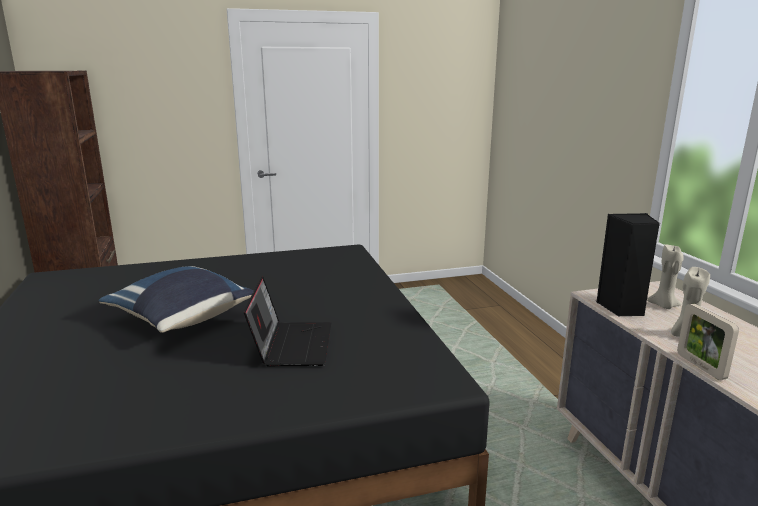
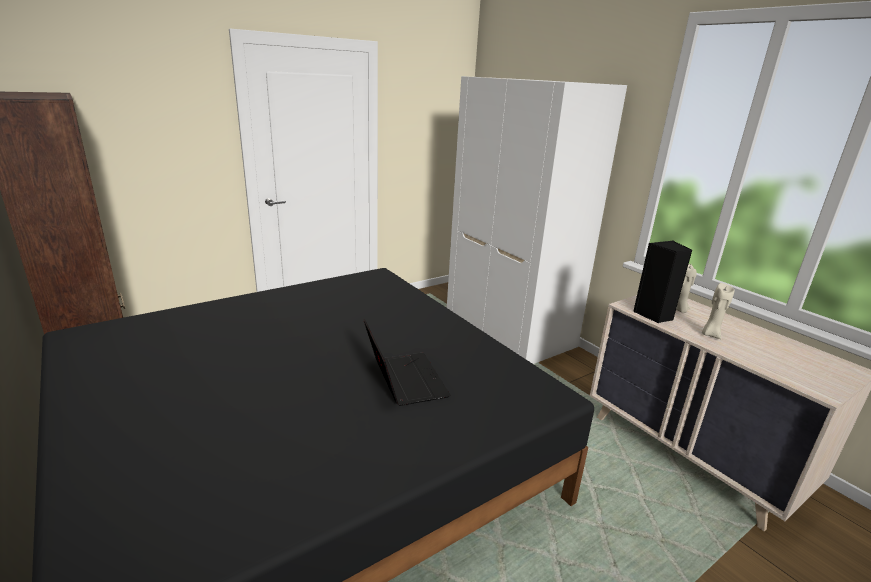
camera: 20 degrees left, 5 degrees up
blue pillow [99,266,254,333] -> none
picture frame [677,304,739,380] -> none
none -> white wardrobe [447,76,627,364]

